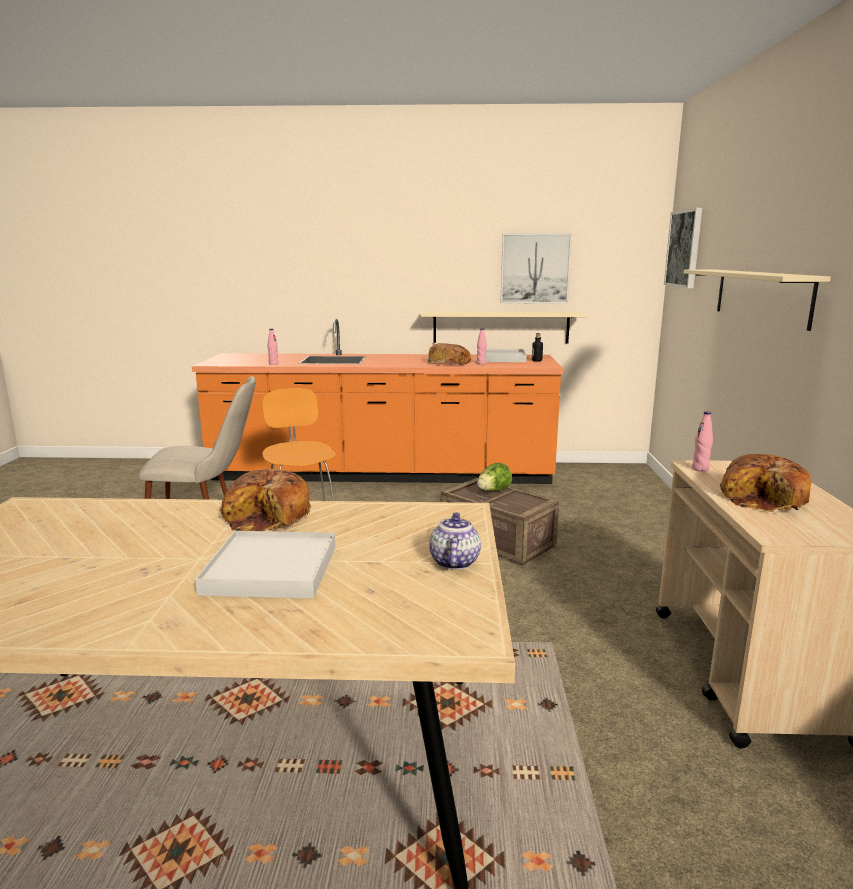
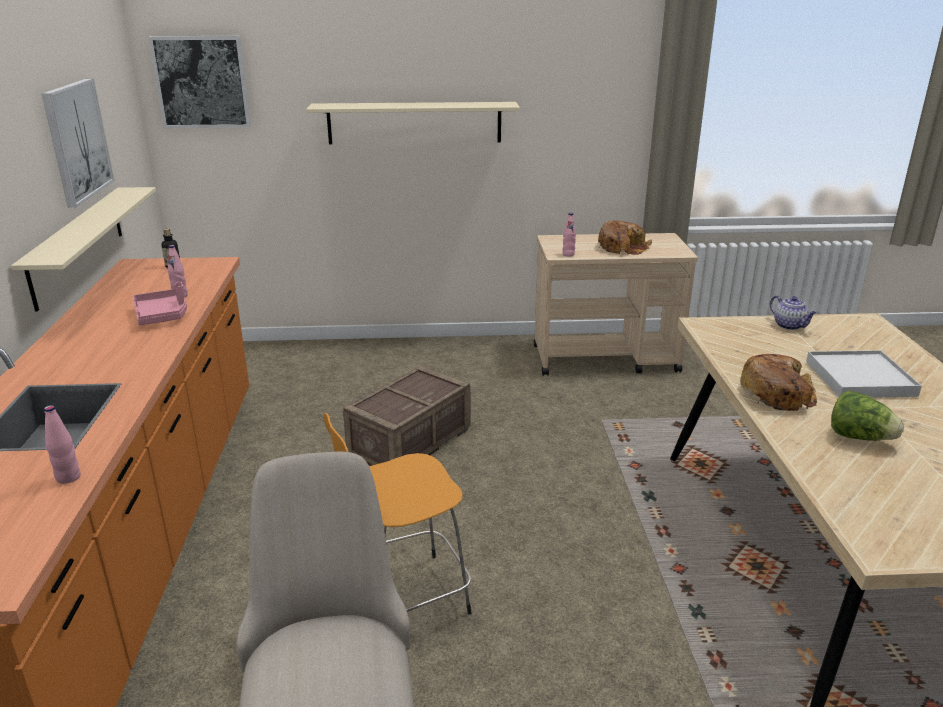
camera: 95 degrees left, 10 degrees up
bread [428,343,471,365] -> pink tray [133,282,187,325]
teapot [429,512,481,570] -> teapot turned 120 degrees counterclockwise [770,295,817,330]
lettuce [477,463,512,491] -> lettuce moved to [831,391,904,441]
white tray [486,349,527,362] -> none

